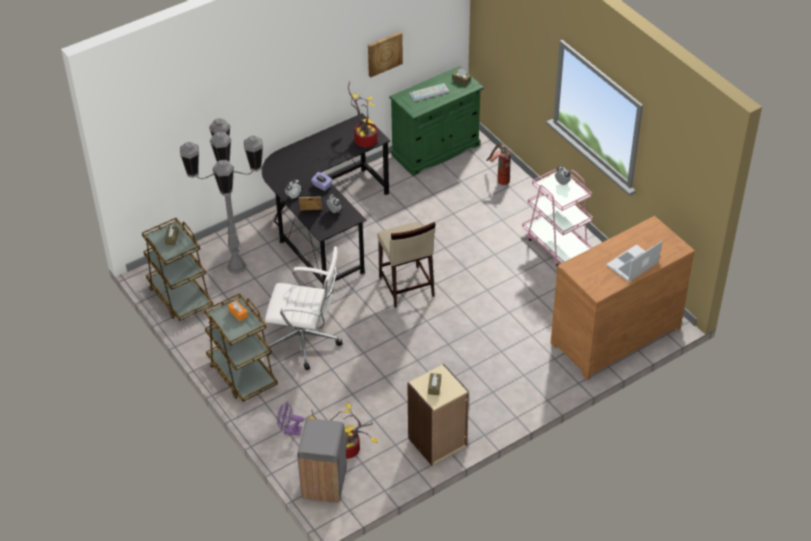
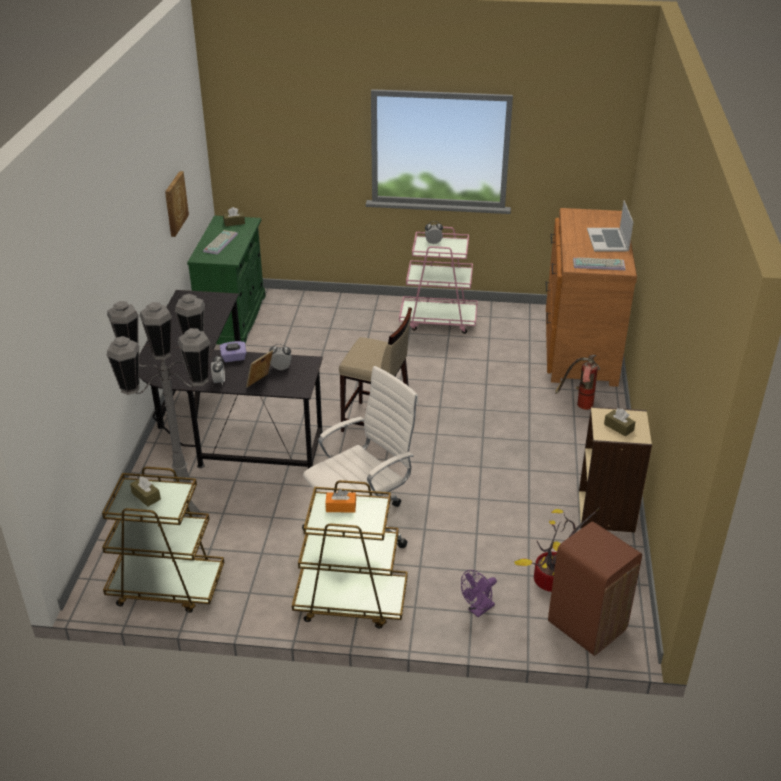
camera: 50 degrees left, 10 degrees down
grey trash can [297,418,347,503] -> brown trash can [548,521,642,656]
potted plant [348,81,378,147] -> none
fire extinguisher [486,144,511,185] -> fire extinguisher moved to [555,355,600,410]
none -> keyboard [573,257,625,270]

